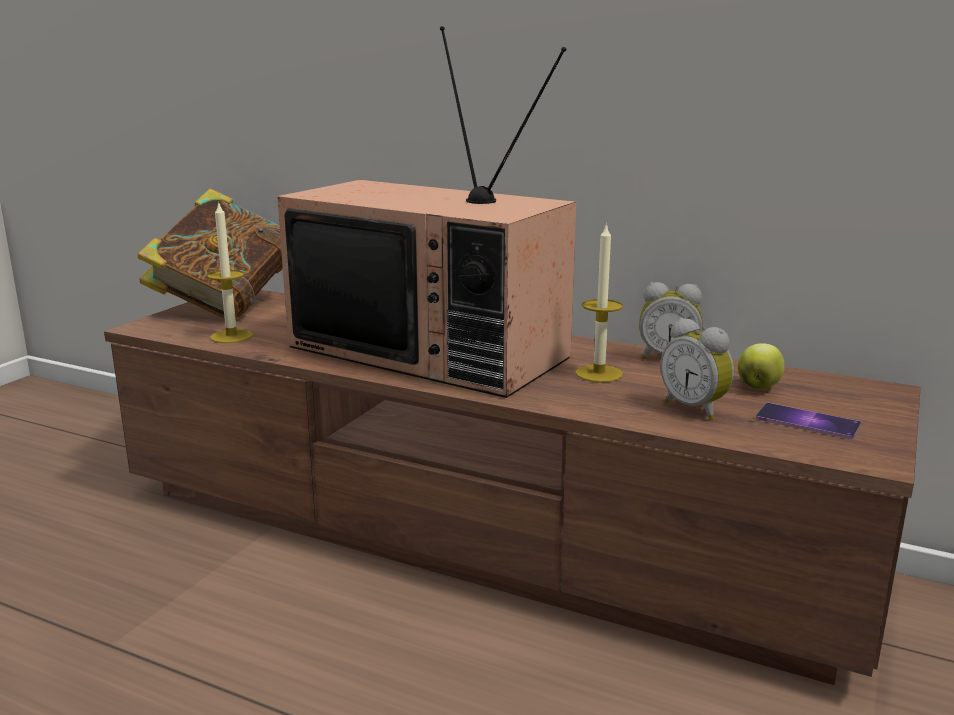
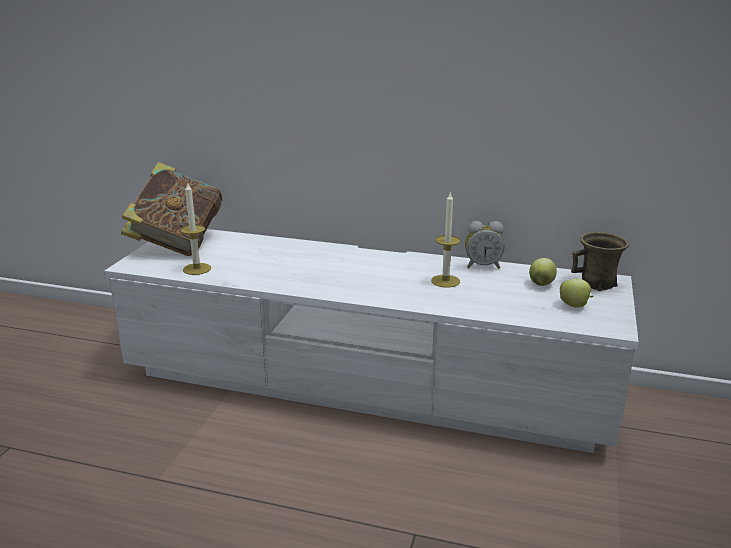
camera: 10 degrees left, 5 degrees up
brown tv stand [104,290,921,685] -> white tv stand [104,229,639,453]
television [277,26,576,398] -> none
alarm clock [660,318,734,420] -> none
phone [756,403,861,439] -> apple [560,279,594,307]
none -> brown mug [571,232,629,291]

